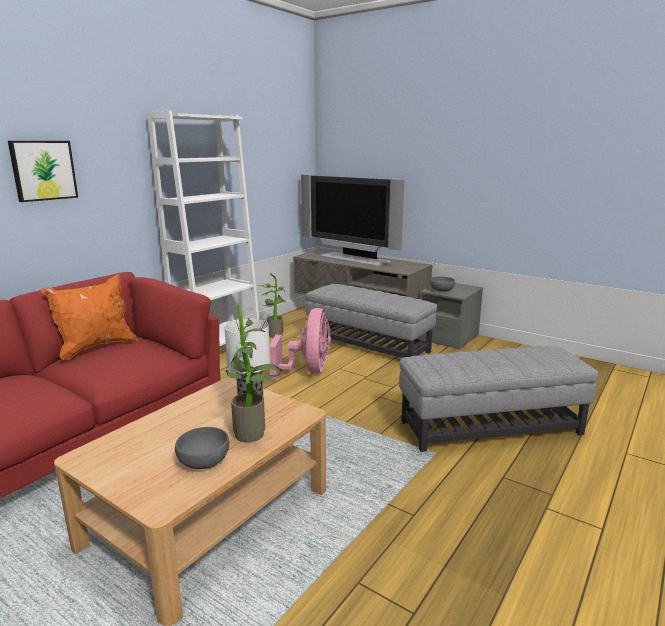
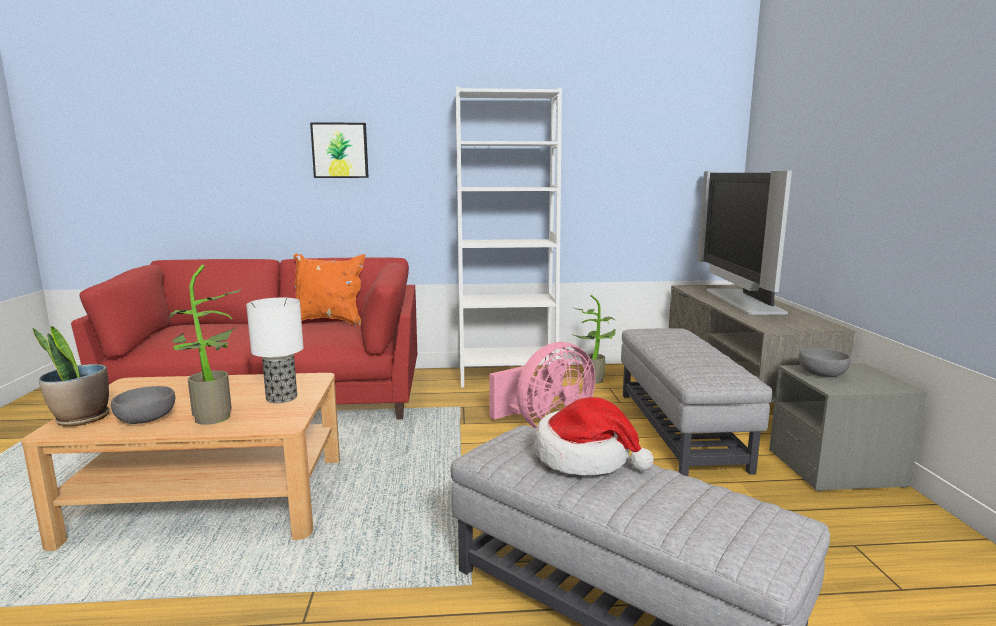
camera: 50 degrees right, 5 degrees down
none -> potted plant [33,326,110,427]
none -> hat [533,397,654,476]

